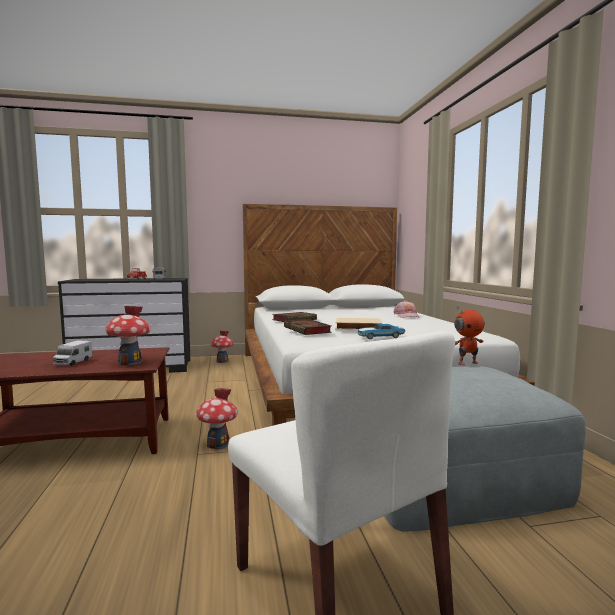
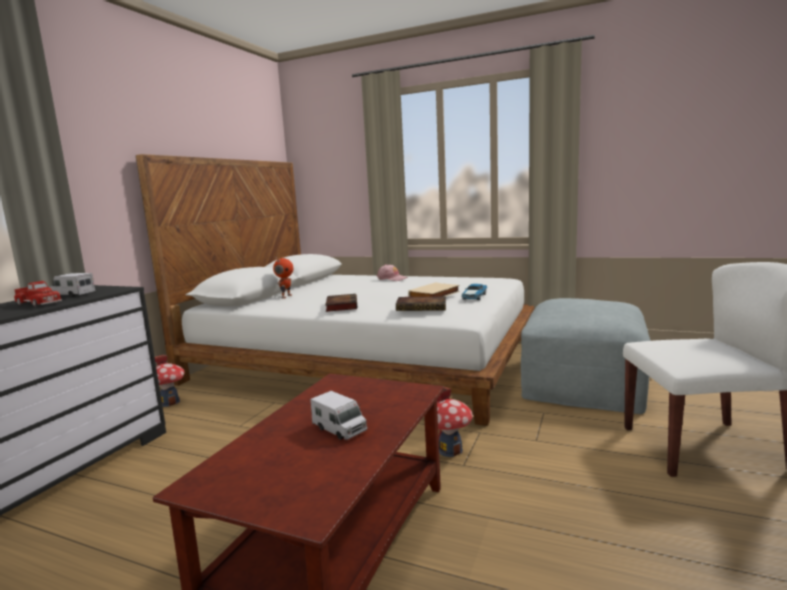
camera: 55 degrees left, 5 degrees up
toy house [105,306,151,366] -> none
toy robot [454,307,485,365] -> toy robot moved to [273,257,293,298]

